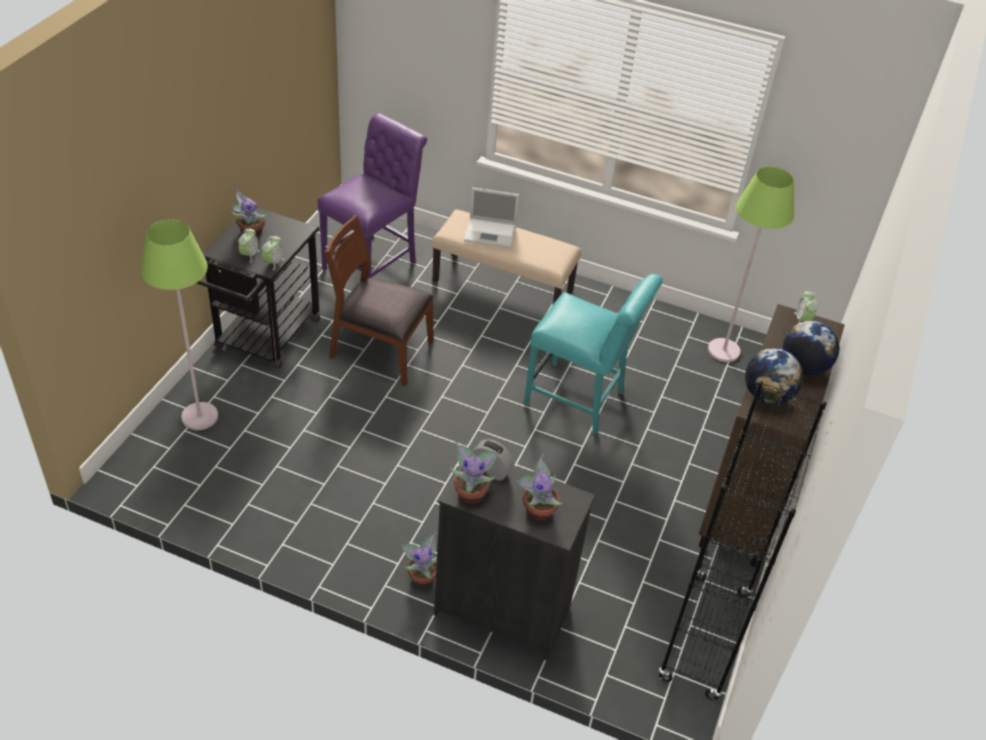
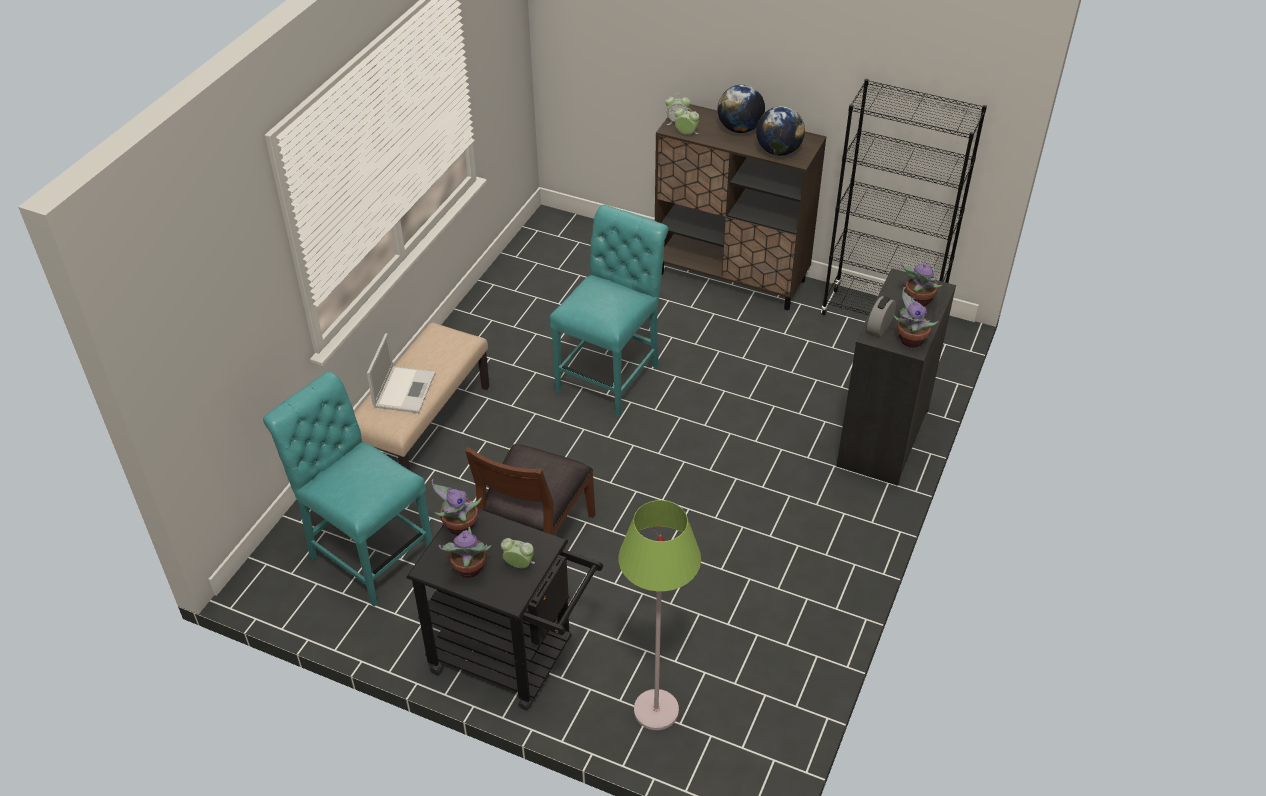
camera: 85 degrees left, 0 degrees up
alarm clock [262,236,284,270] -> alarm clock moved to [675,107,699,135]
purple chair [317,113,427,278] -> turquoise chair [263,371,432,607]
potted plant [400,532,437,587] -> potted plant moved to [431,479,482,535]
green floor lamp [708,166,794,362] -> none

